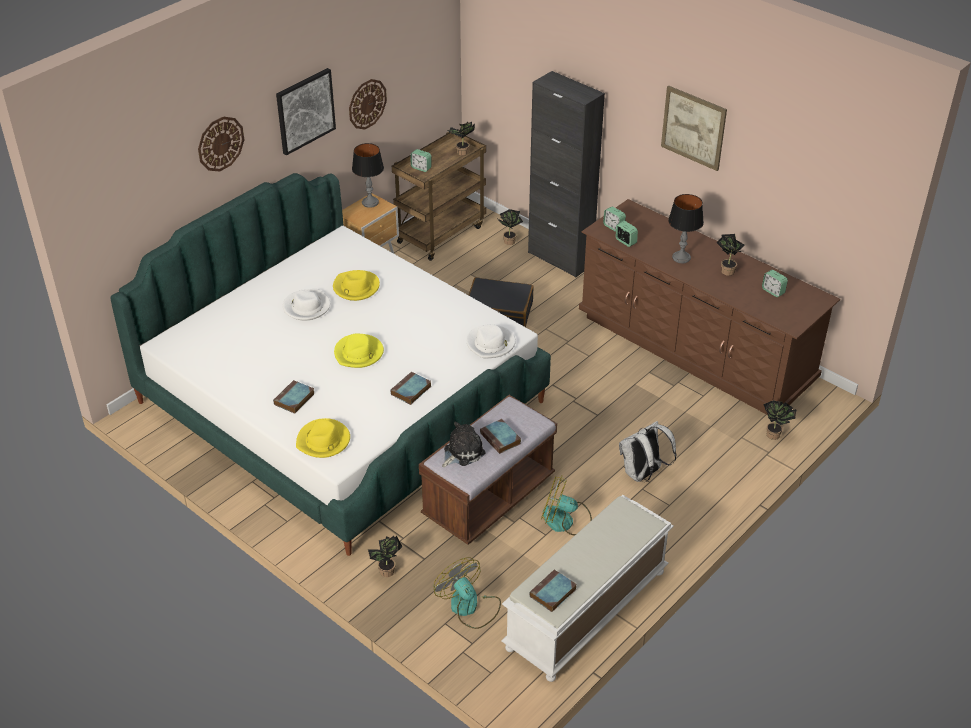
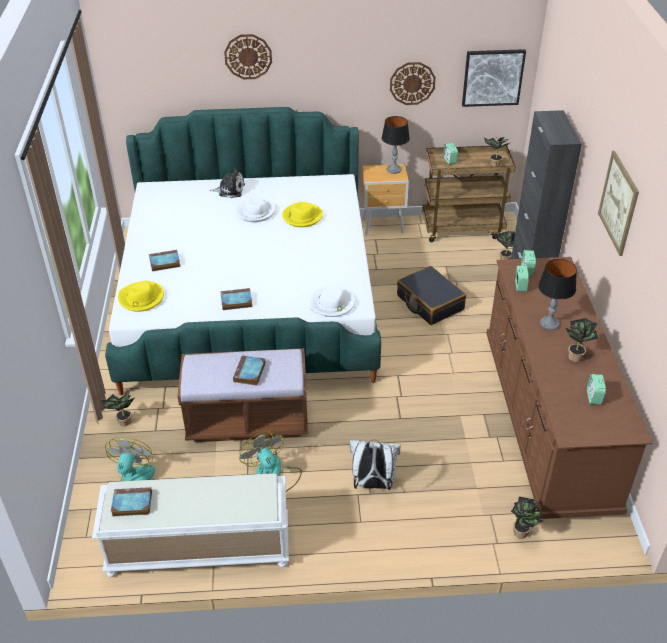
camera: 45 degrees right, 0 degrees up
picture [276,68,336,155] -> picture moved to [462,49,526,107]
yellow hat [334,333,384,368] -> none
plush toy [442,421,486,468] -> plush toy moved to [210,167,245,198]

